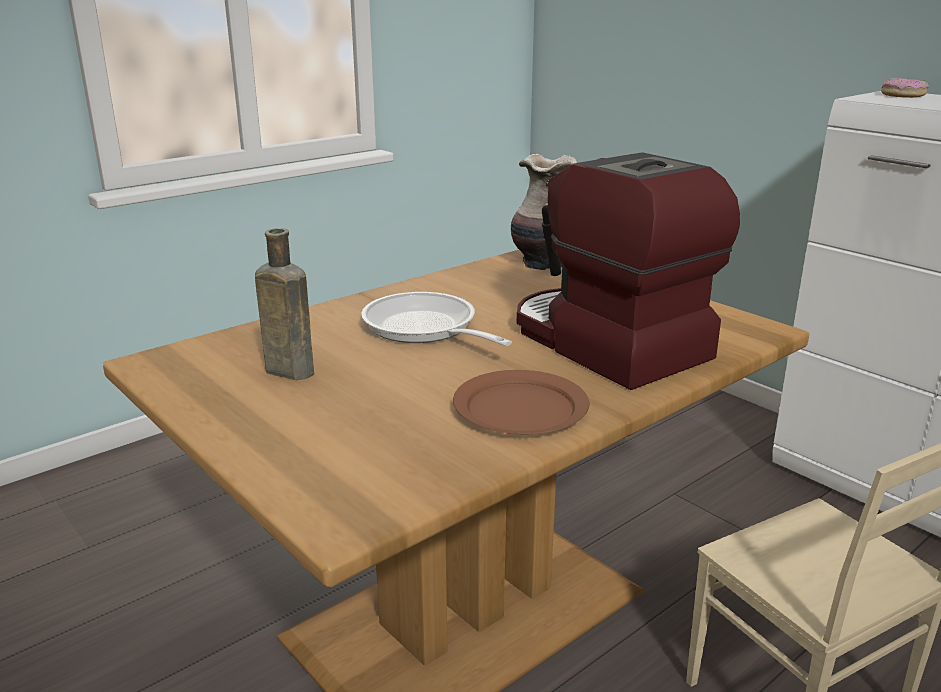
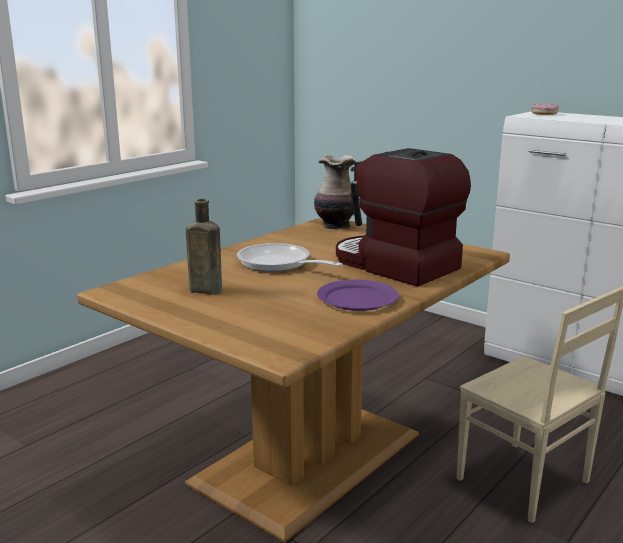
camera: 10 degrees left, 5 degrees down
brown plate [453,370,589,434] -> purple plate [317,280,399,311]

